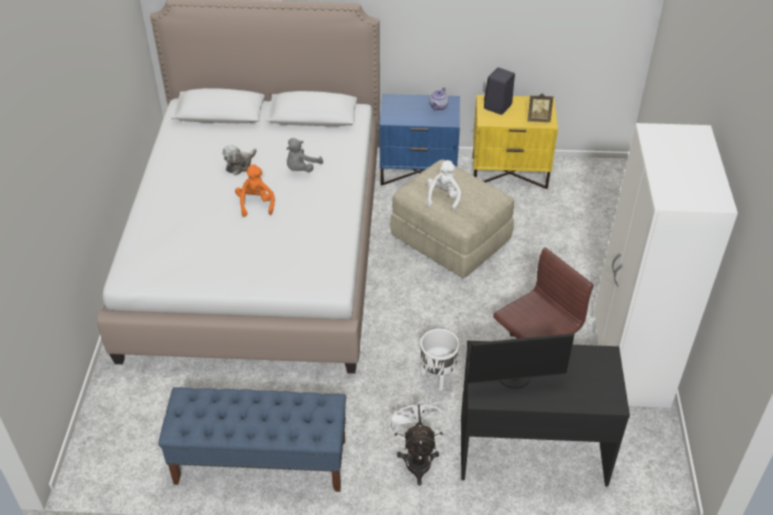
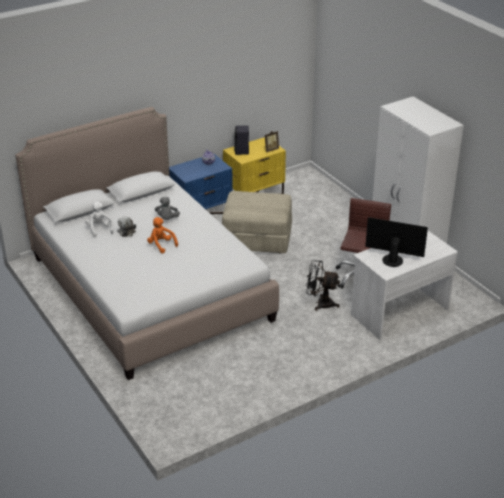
camera: 35 degrees left, 10 degrees down
blue bench [158,387,346,492] -> none
white fan [388,395,450,486] -> none
white planter [420,329,460,391] -> black fan [306,260,340,311]
white plush toy [427,160,461,211] -> white plush toy moved to [85,202,114,237]
black desk [461,341,630,486] -> white desk [351,231,458,340]
monitor [468,333,575,389] -> monitor turned 120 degrees counterclockwise [365,217,428,267]

